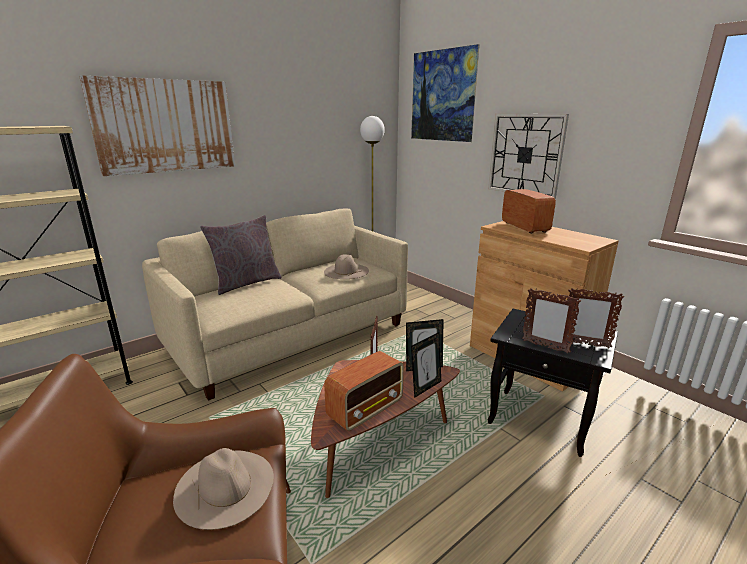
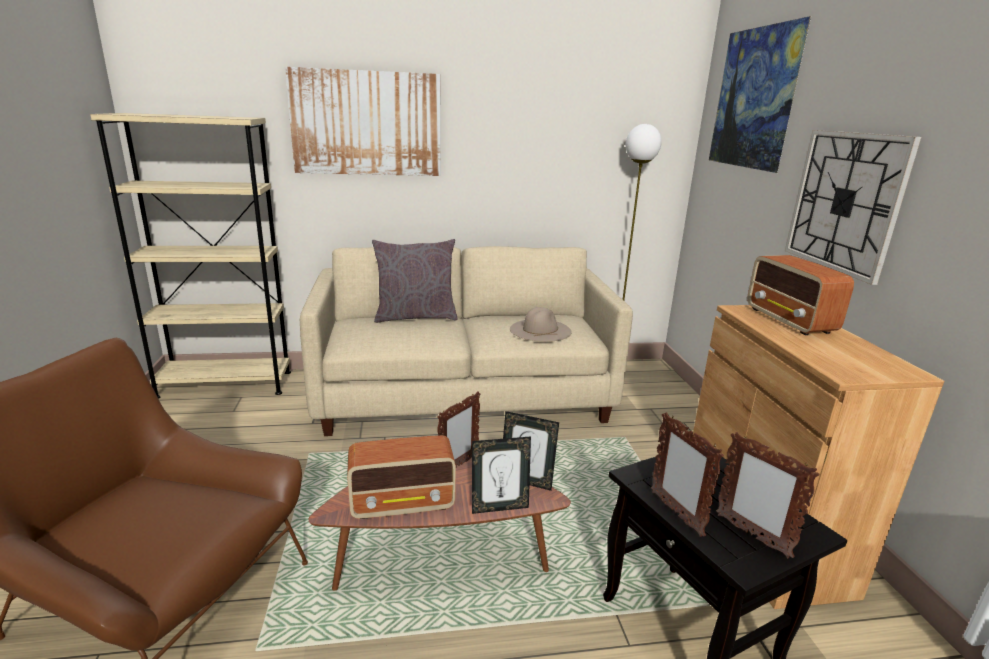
camera: 30 degrees right, 0 degrees up
beige hat [173,448,274,530] -> none
radio [502,189,556,234] -> radio turned 150 degrees clockwise [747,255,854,335]

